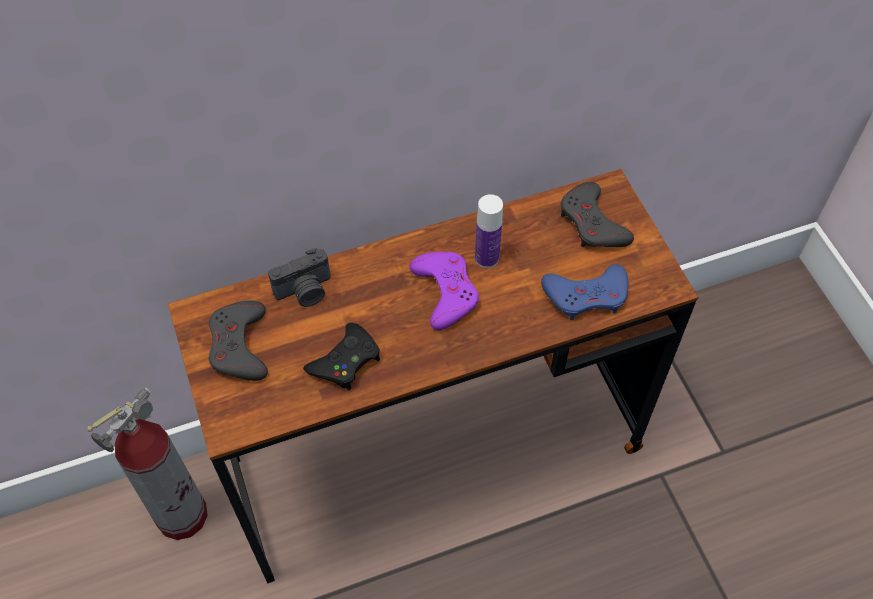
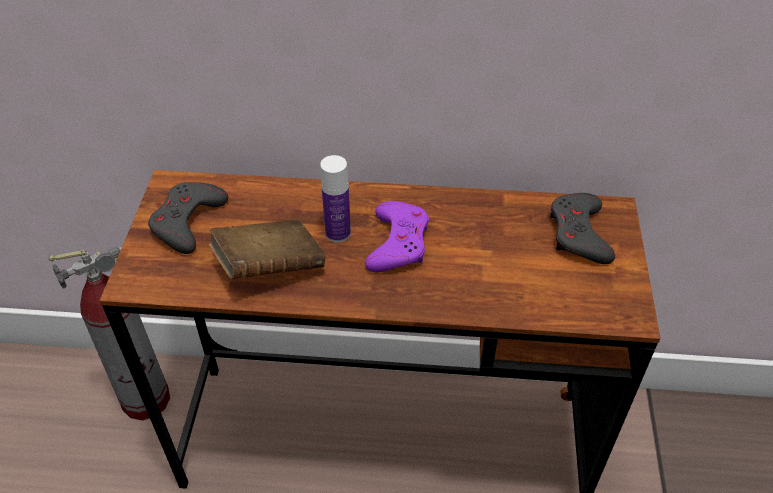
camera: 25 degrees right, 10 degrees down
camera [268,248,331,307] -> none
black game controller [303,323,380,390] -> brown book [209,219,325,279]
bottle [475,194,503,268] -> bottle moved to [320,155,351,243]
blue game controller [541,264,628,320] -> none

